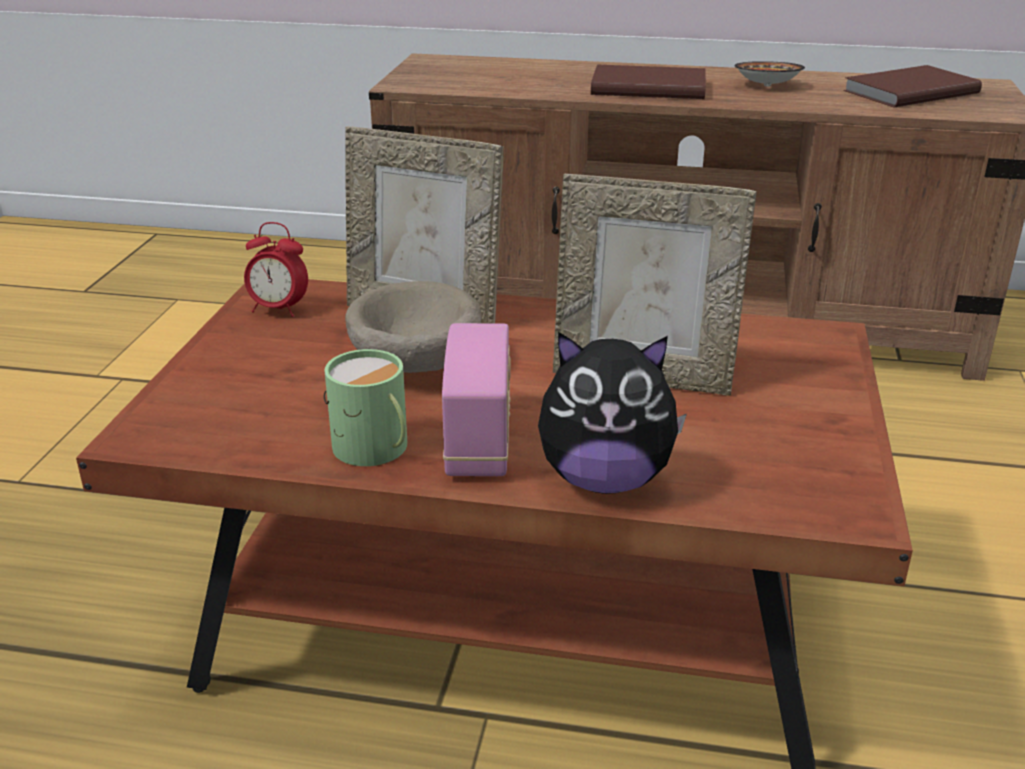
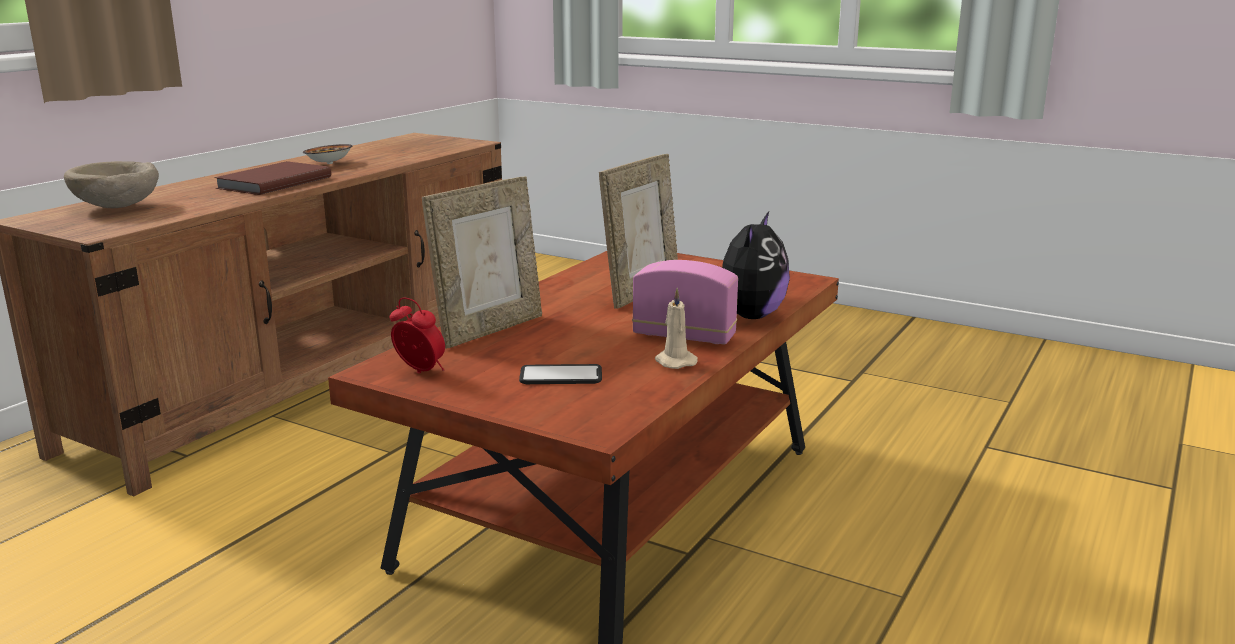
camera: 70 degrees left, 10 degrees down
alarm clock [244,222,308,317] -> alarm clock turned 90 degrees counterclockwise [390,298,445,374]
green mug [324,349,408,466] -> beige candle [655,288,698,369]
beige bowl [345,281,482,373] -> beige bowl moved to [64,161,159,208]
brown book [843,65,982,107] -> none
none -> phone [519,364,602,384]

